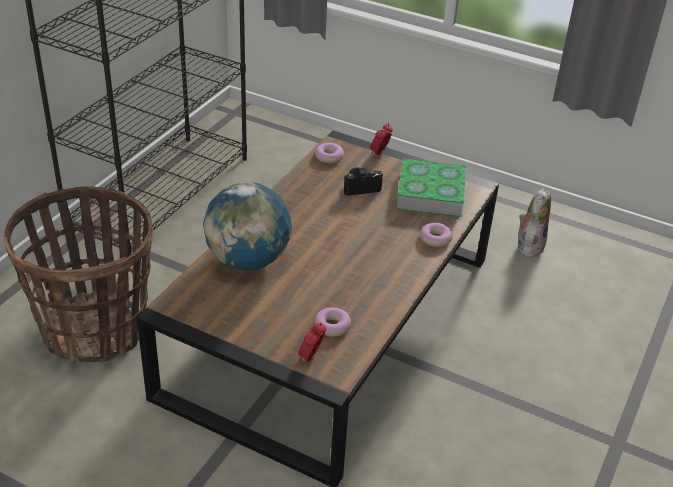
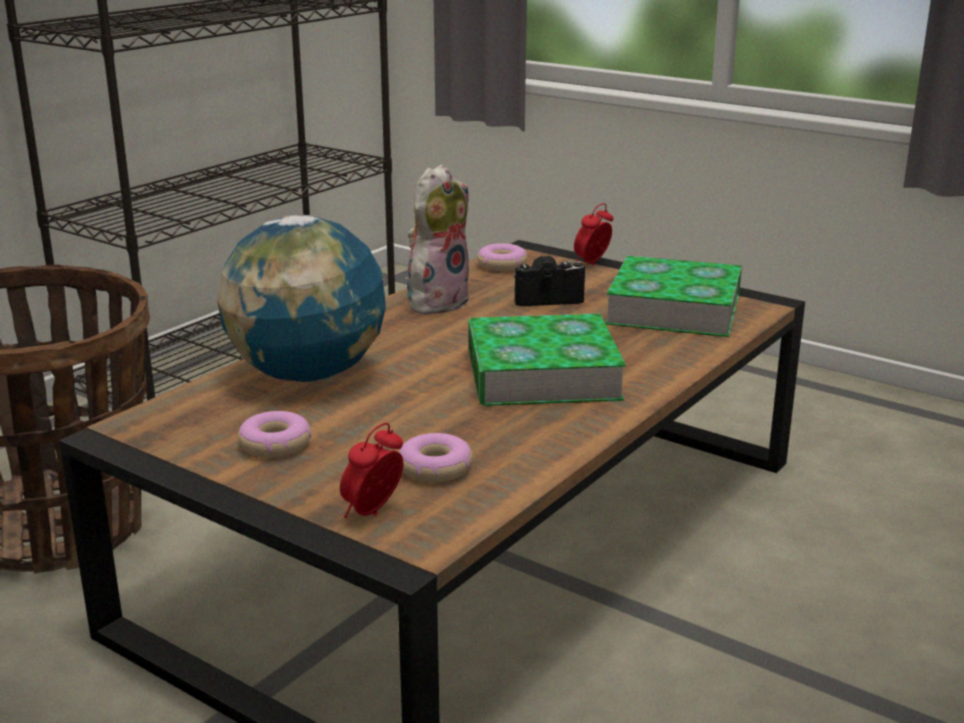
camera: 10 degrees right, 15 degrees down
donut [420,223,453,247] -> donut moved to [238,411,311,458]
plush toy [518,188,551,257] -> plush toy moved to [407,164,470,315]
none -> book [468,314,626,406]

